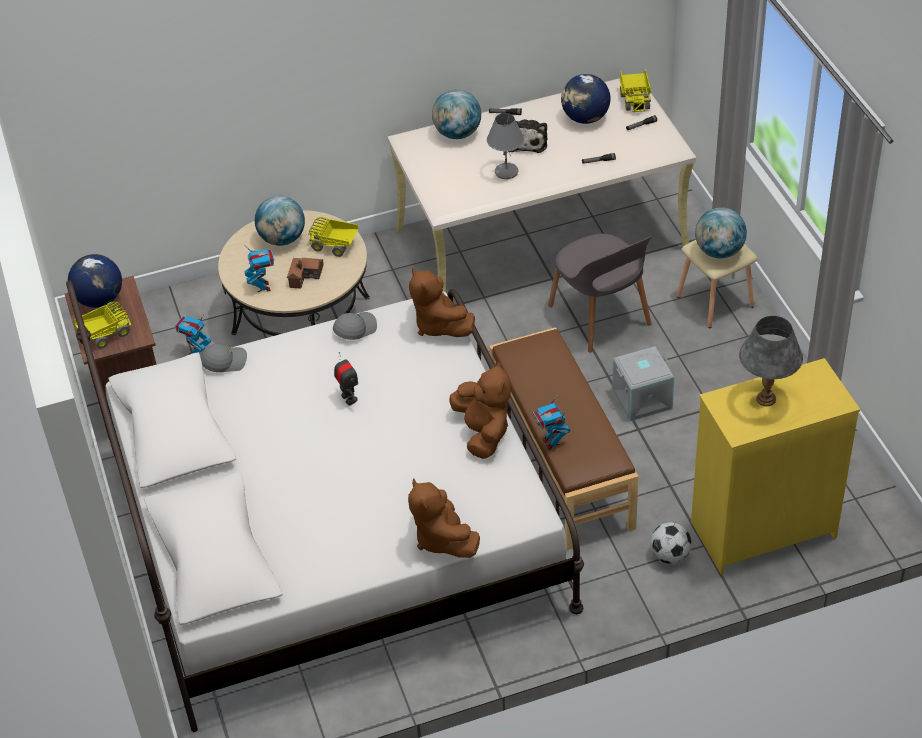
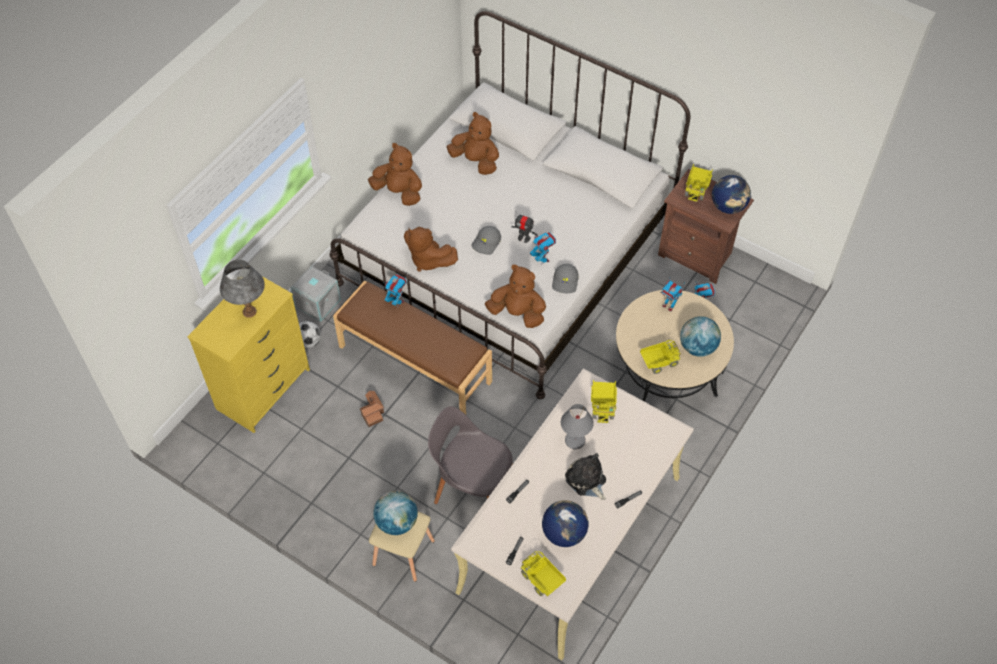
camera: 140 degrees right, 10 degrees up
grey cap [200,344,247,372] -> grey cap moved to [471,226,501,255]
toy house [287,258,324,289] -> toy house moved to [360,391,384,427]
globe [432,90,481,139] -> none
grey storage box [612,346,675,421] -> grey storage box moved to [291,266,341,322]
none -> brown plush toy [446,112,499,175]
none -> toy robot [530,232,556,264]
none -> toy truck [591,380,617,423]

